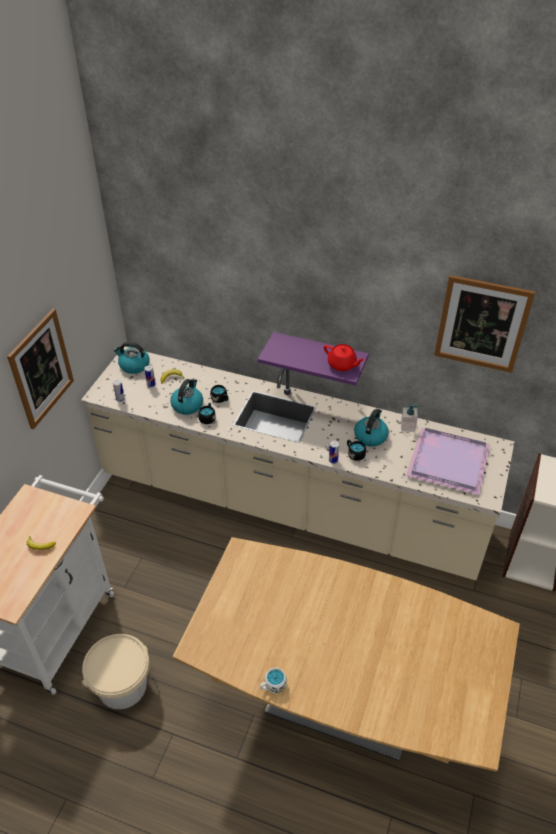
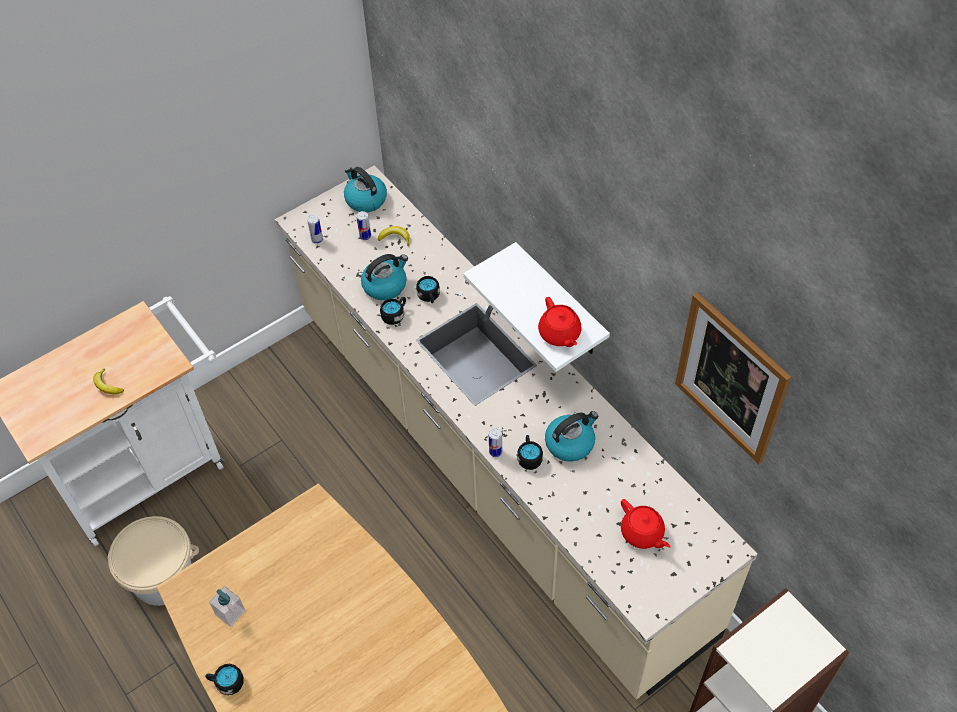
camera: 35 degrees right, 10 degrees up
picture [7,309,74,430] -> none
purple shelf [258,332,369,386] -> white shelf [463,242,610,372]
white mug [260,668,287,694] -> black mug [205,664,243,695]
soap dispenser [401,404,419,432] -> soap dispenser moved to [209,586,246,627]
purple tray [406,427,490,495] -> red teapot [621,499,671,549]

